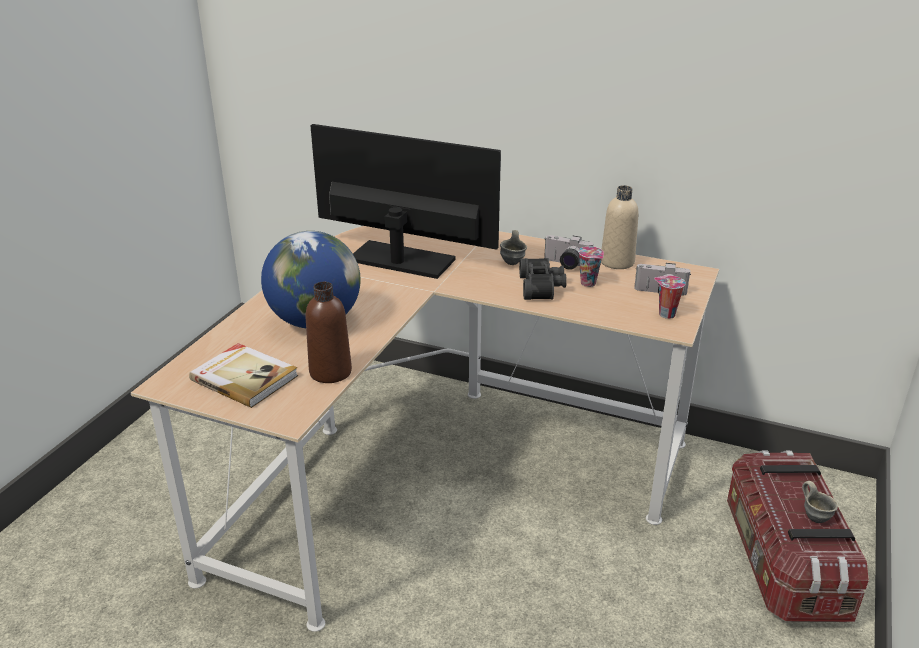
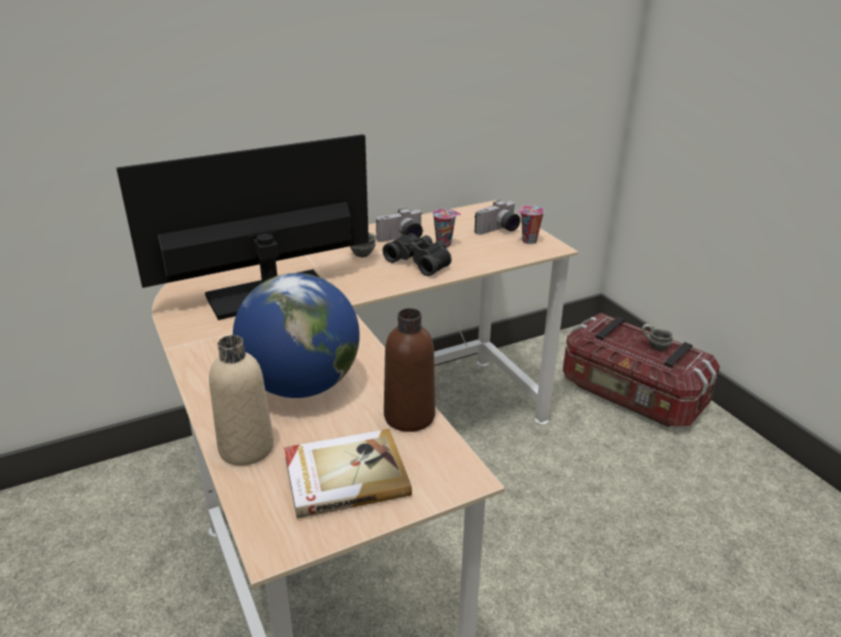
camera: 50 degrees left, 0 degrees up
beige bottle [601,185,639,269] -> beige bottle moved to [209,335,274,466]

